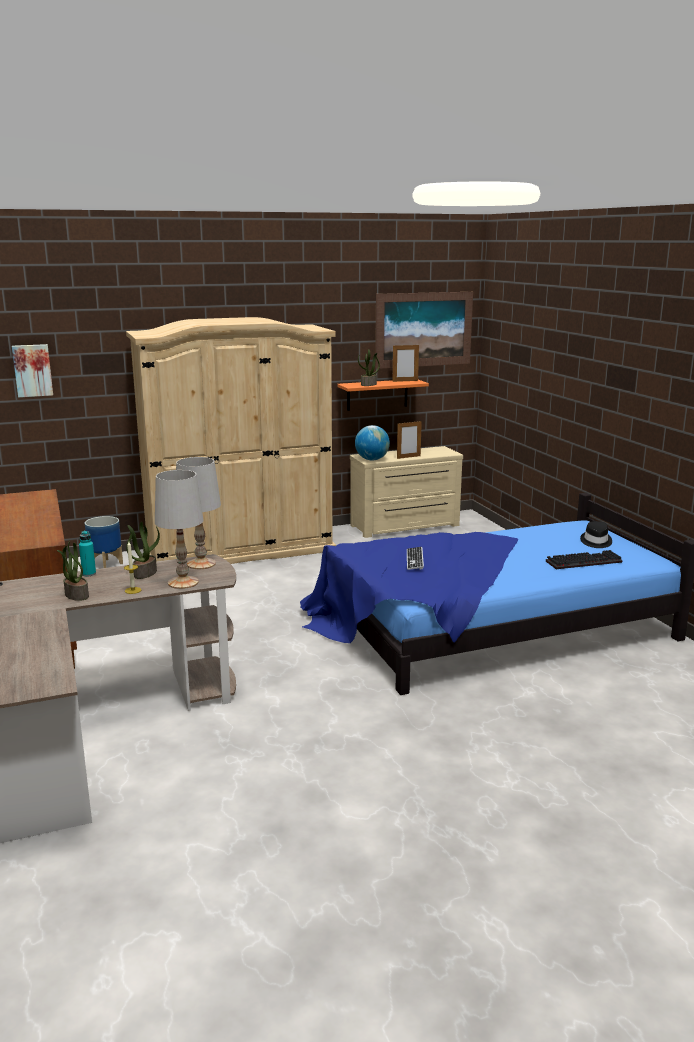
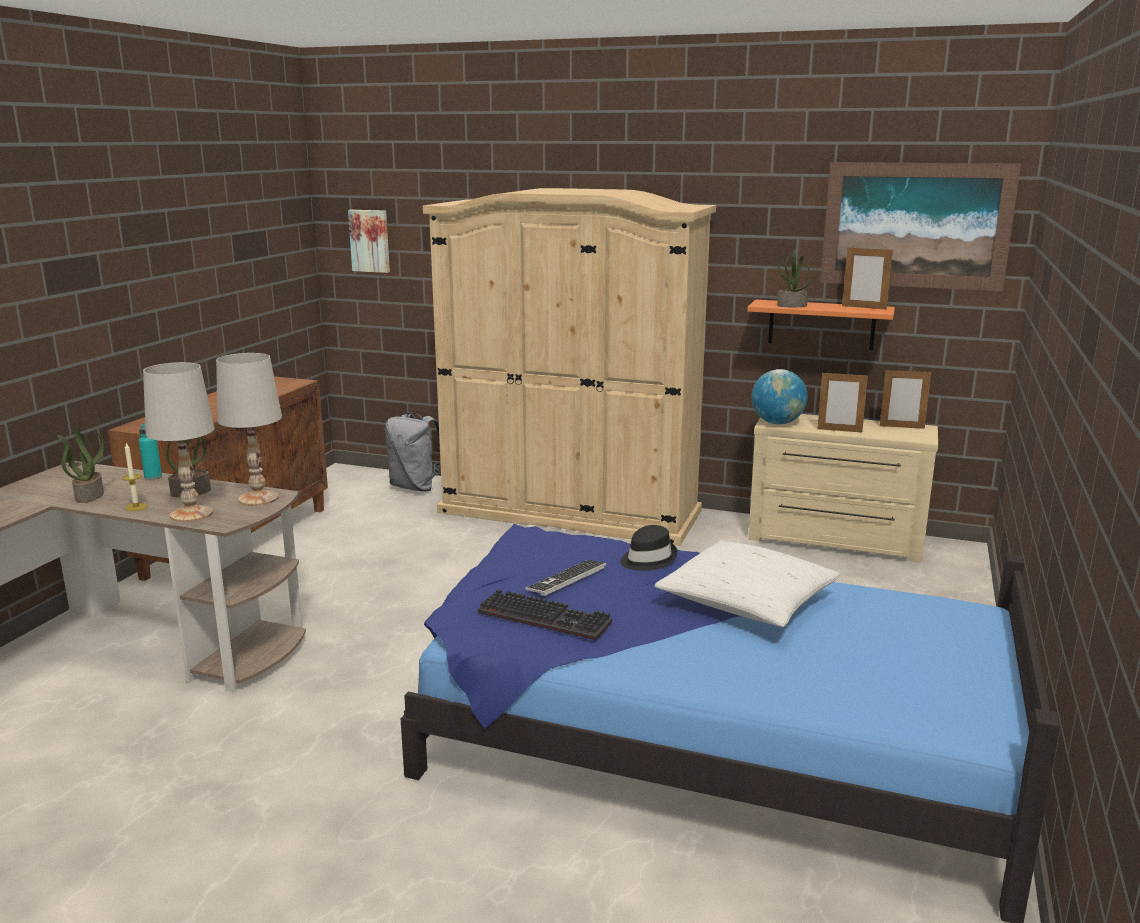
camera: 40 degrees right, 0 degrees up
planter [85,516,123,568] -> grey backpack [385,413,441,492]
keyboard [546,550,623,569] -> keyboard moved to [478,589,612,640]
black hat [580,521,612,548] -> black hat moved to [620,525,678,571]
none -> white pillow [654,540,840,627]
none -> picture frame [880,368,931,429]

